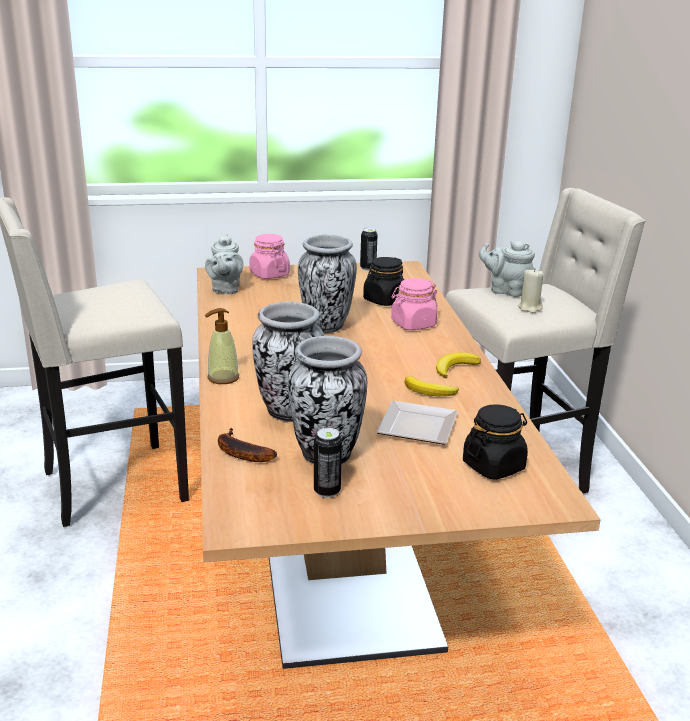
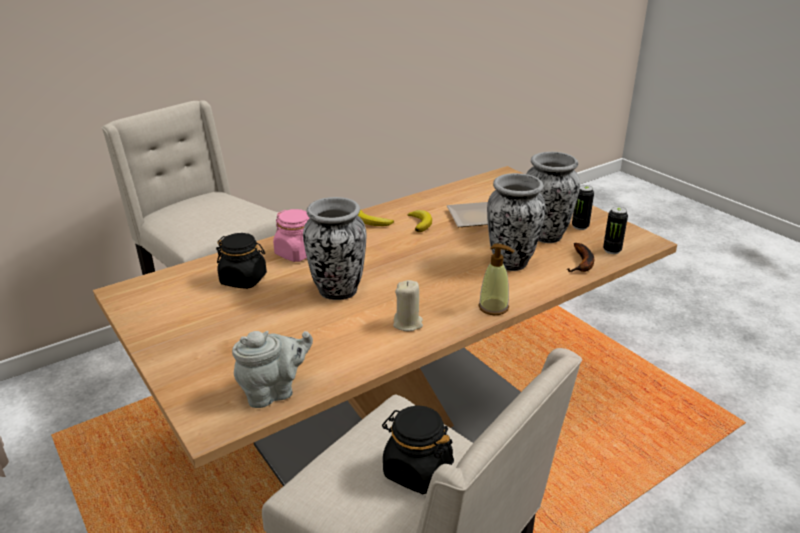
camera: 115 degrees left, 5 degrees up
pink jar [249,234,290,279] -> none
can [360,228,378,271] -> can moved to [603,206,628,254]
black jar [463,404,528,480] -> black jar moved to [382,406,454,494]
grey teapot [479,241,535,297] -> none
beige candle [518,270,543,313] -> beige candle moved to [393,280,423,331]

